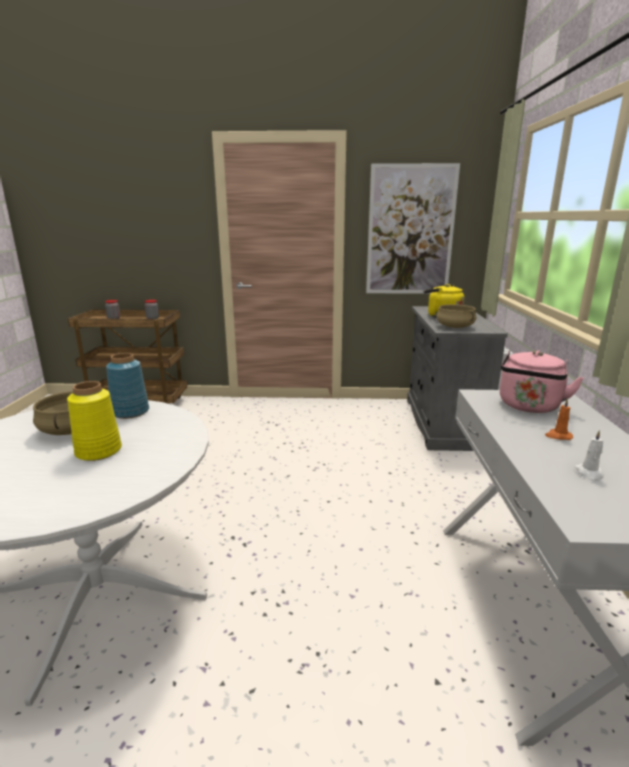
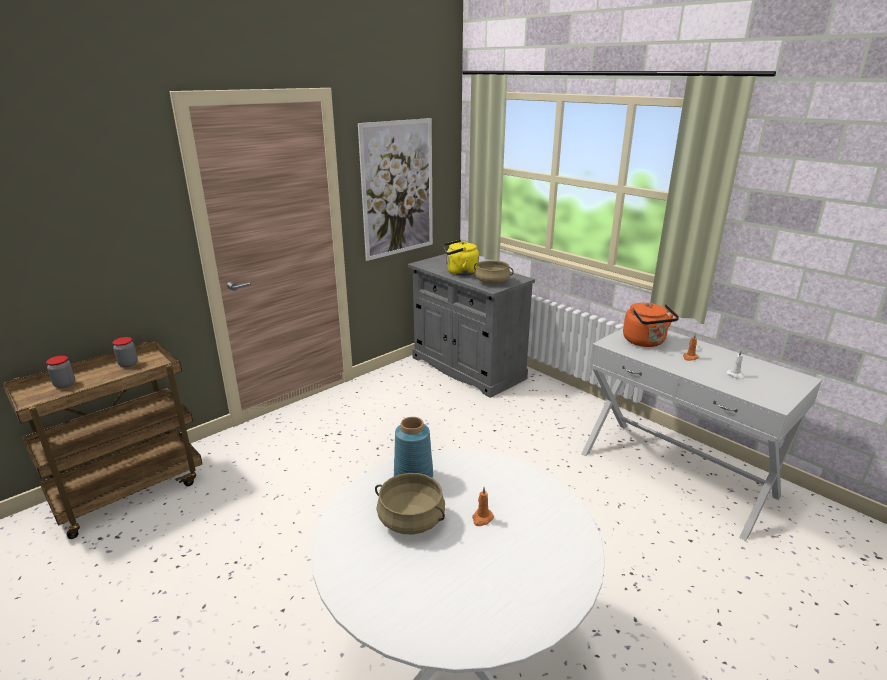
camera: 45 degrees left, 5 degrees up
yellow vase [67,381,122,461] -> orange candle [472,487,494,526]
pink kettle [500,350,584,413] -> orange kettle [623,303,679,347]

